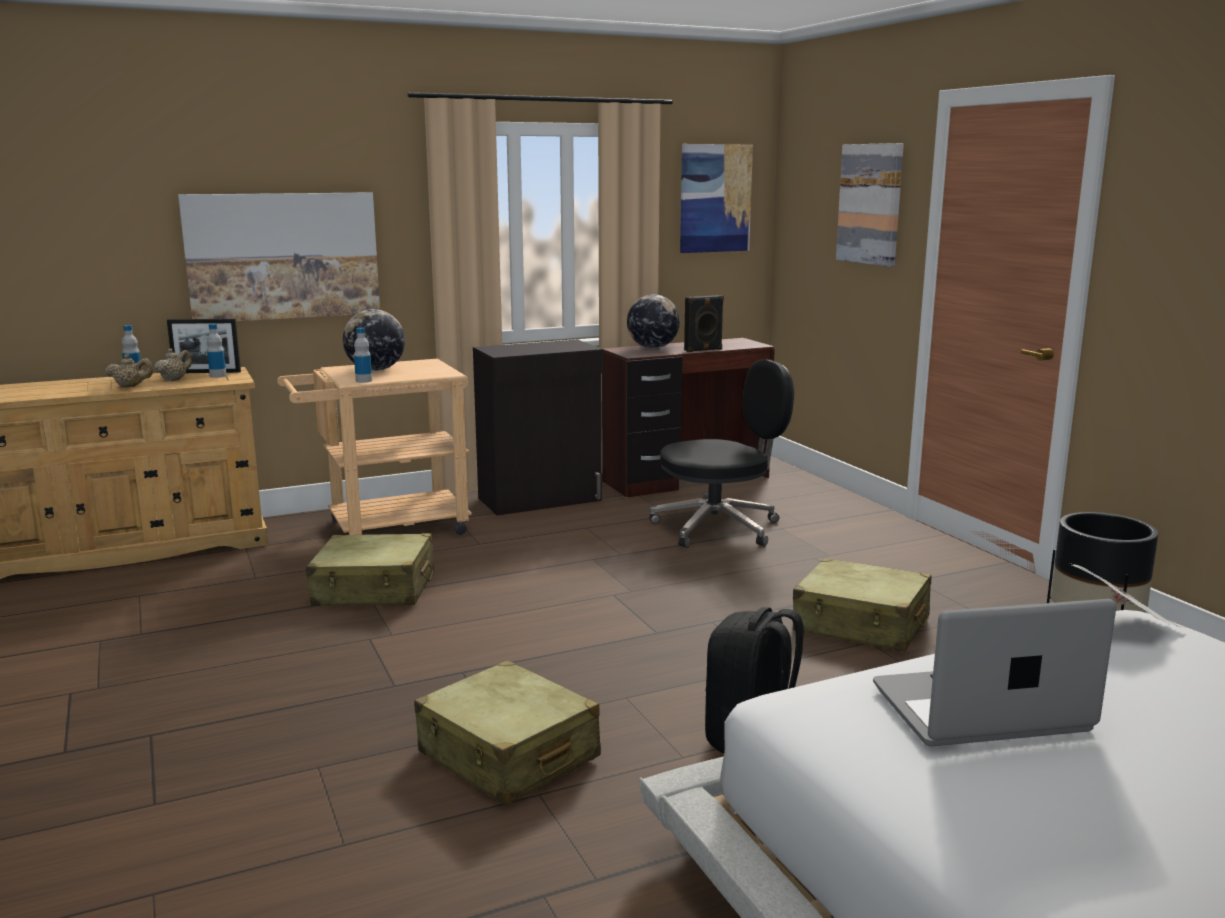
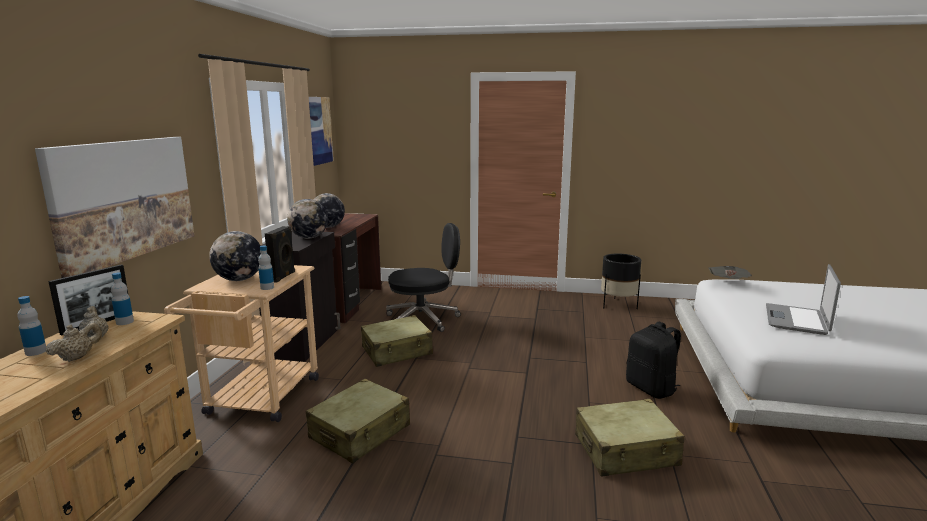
camera: 55 degrees left, 0 degrees up
black office chair [649,359,794,548] -> black office chair turned 60 degrees clockwise [386,223,461,332]
black speaker [684,295,724,352] -> black speaker moved to [265,226,295,283]
beige suitcase [793,558,931,652] -> beige suitcase moved to [361,315,433,367]
picture [836,143,904,267] -> none
none -> globe [287,199,328,239]

